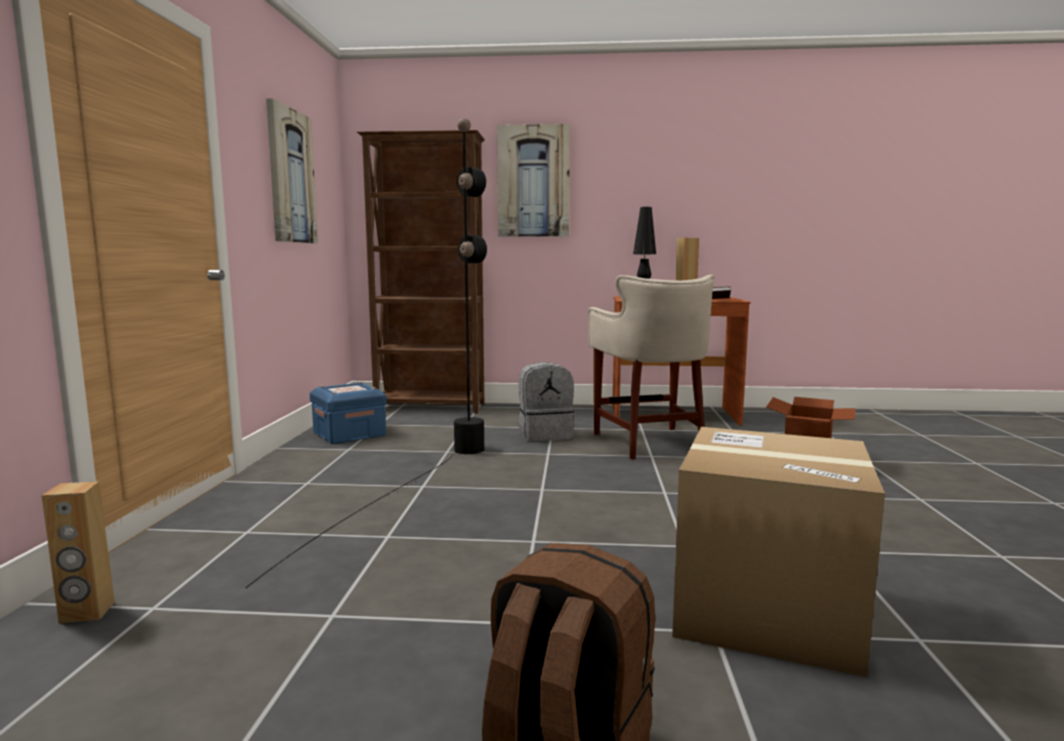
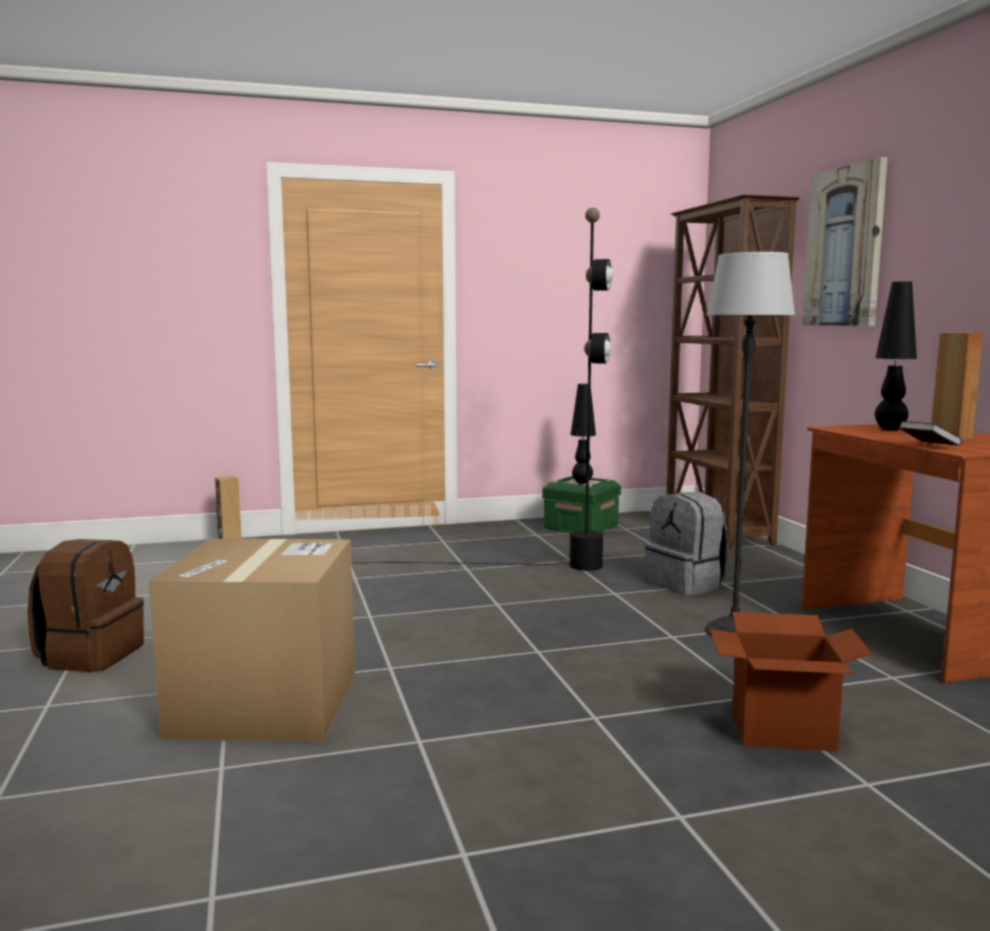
camera: 70 degrees right, 0 degrees up
picture [266,98,318,243] -> none
blue storage box [310,381,387,444] -> green storage box [542,475,621,533]
beige stool [588,275,715,460] -> floor lamp [705,252,795,637]
none -> black table lamp [570,383,596,484]

